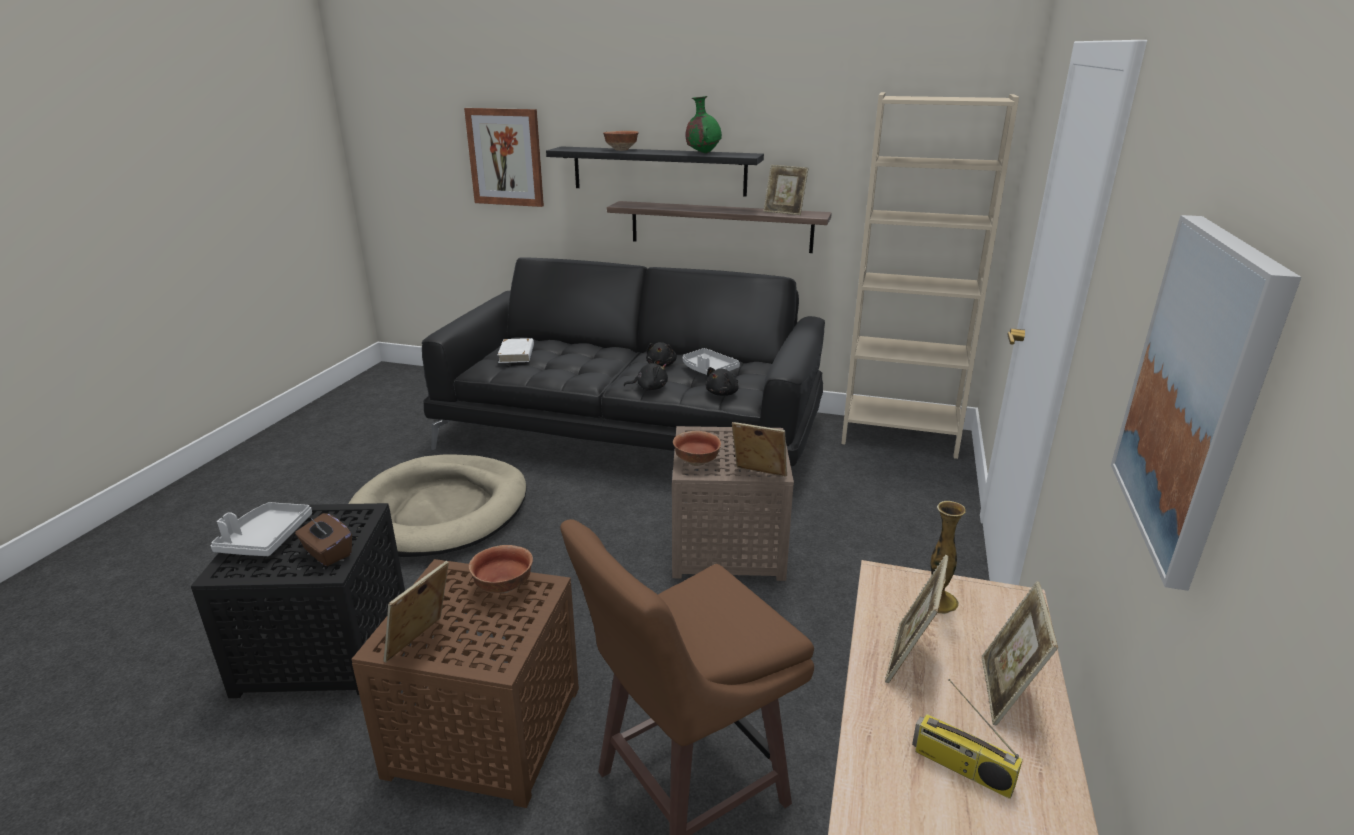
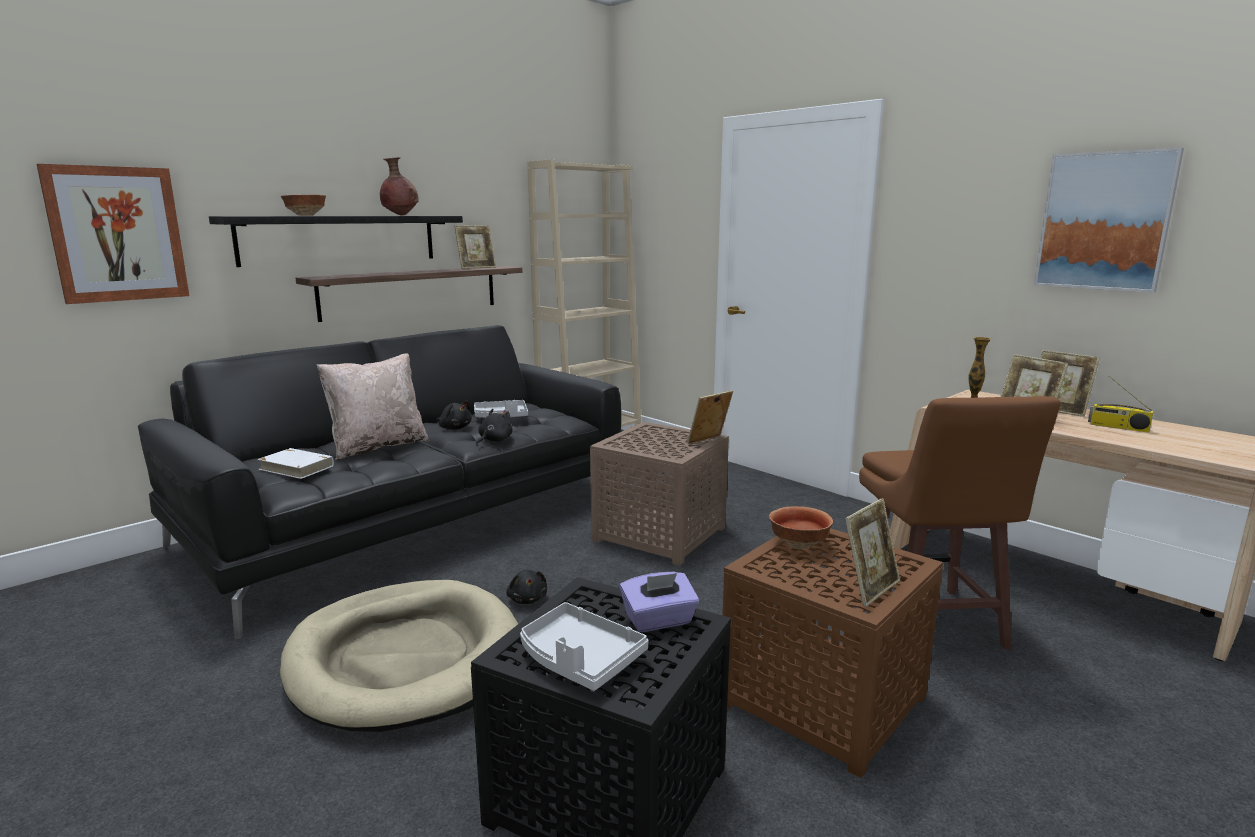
camera: 60 degrees left, 10 degrees down
brown tissue box [295,513,352,566] -> purple tissue box [620,572,699,632]
picture frame [383,561,449,662] -> picture frame turned 105 degrees counterclockwise [845,498,900,607]
bowl [673,431,721,466] -> none
green vase [686,96,722,153] -> brown vase [380,157,419,216]
black plush toy [705,367,739,396] -> black plush toy moved to [506,570,547,604]
radio [912,679,1023,799] -> radio turned 60 degrees clockwise [1088,376,1153,433]
none -> beige pillow [317,353,429,460]

